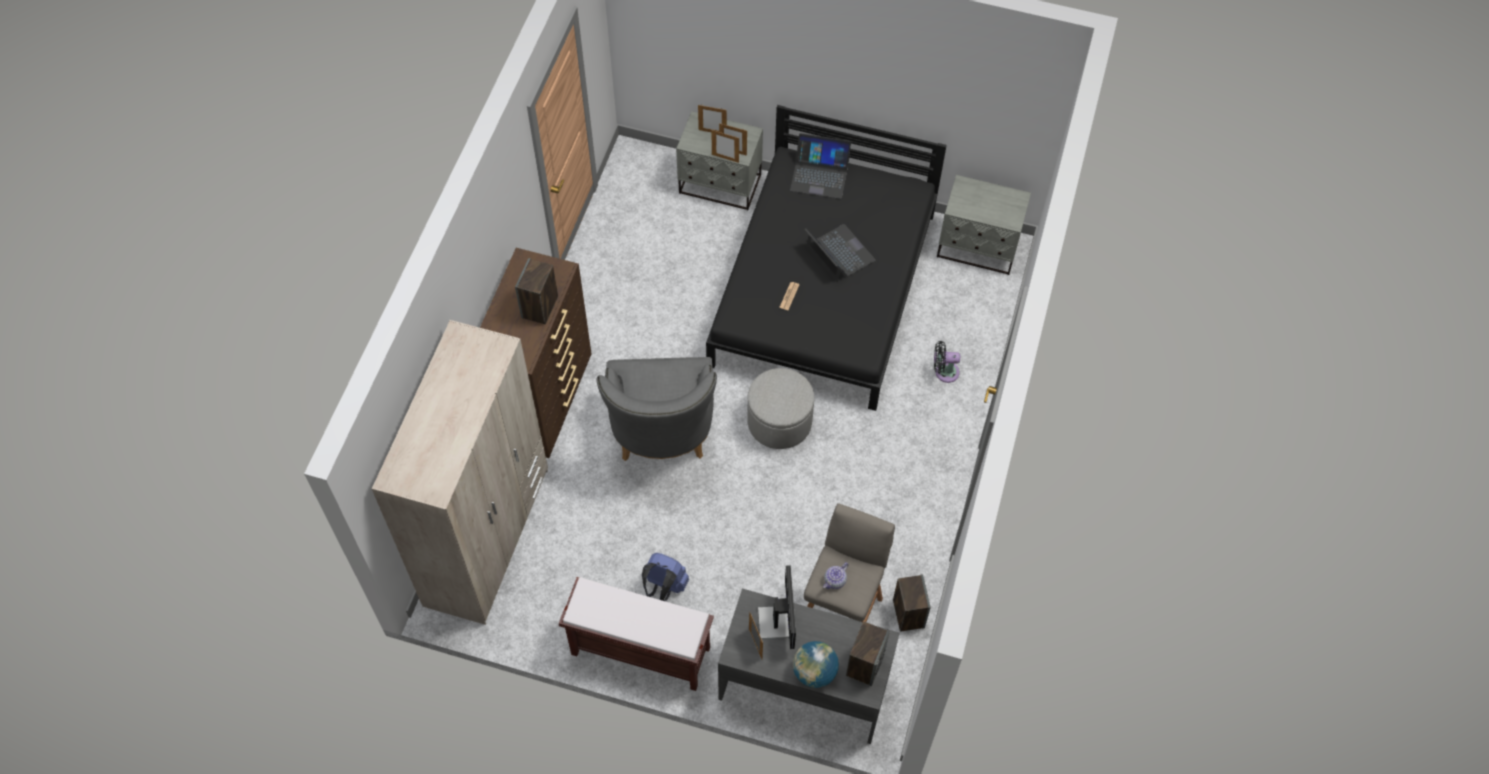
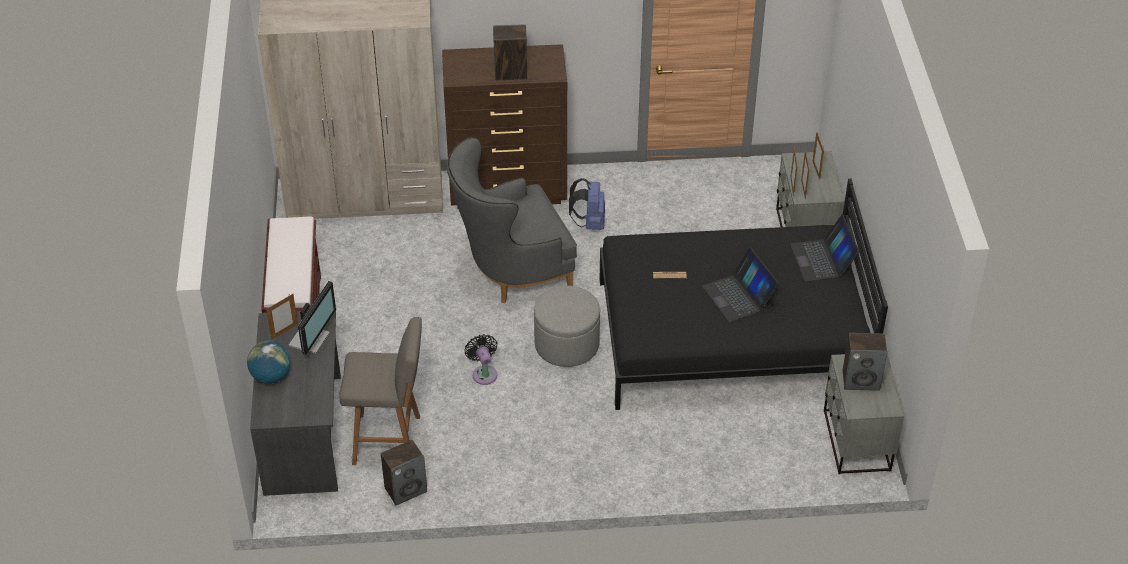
camera: 70 degrees right, 15 degrees down
blue backpack [642,553,689,601] -> blue backpack moved to [569,178,605,230]
monitor [758,565,796,649] -> monitor turned 45 degrees counterclockwise [289,281,336,355]
laptop [804,224,876,282] -> laptop turned 120 degrees clockwise [702,248,778,322]
teapot [823,562,849,589] -> none
speaker [846,621,890,686] -> speaker moved to [843,333,887,391]
black fan [934,341,960,383] -> black fan moved to [465,334,498,385]

